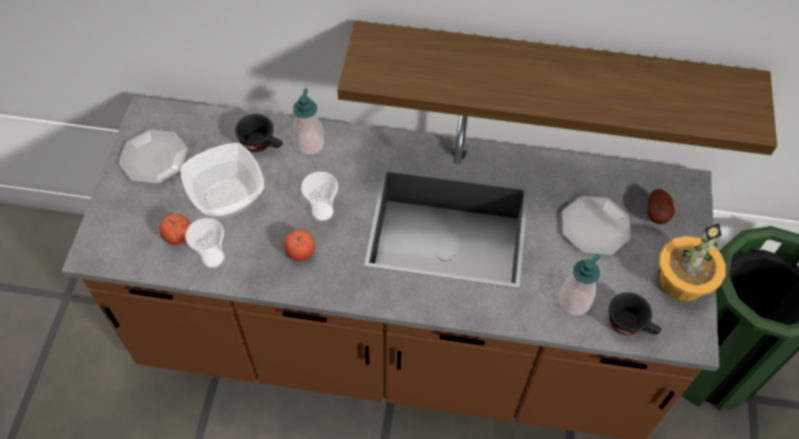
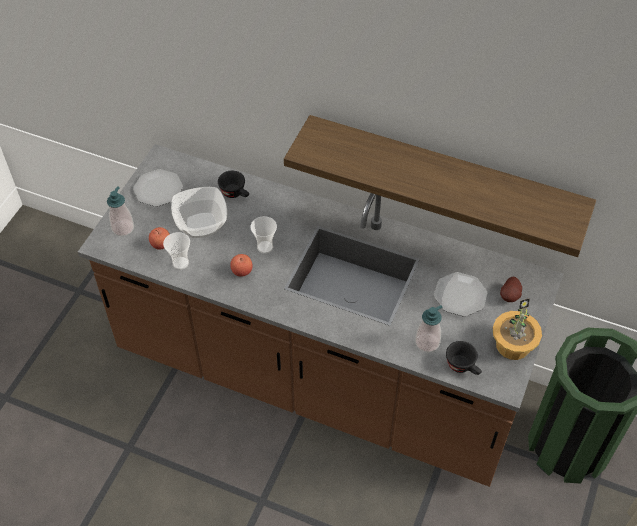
camera: 15 degrees right, 5 degrees down
soap dispenser [293,89,324,155] -> soap dispenser moved to [107,186,134,236]

